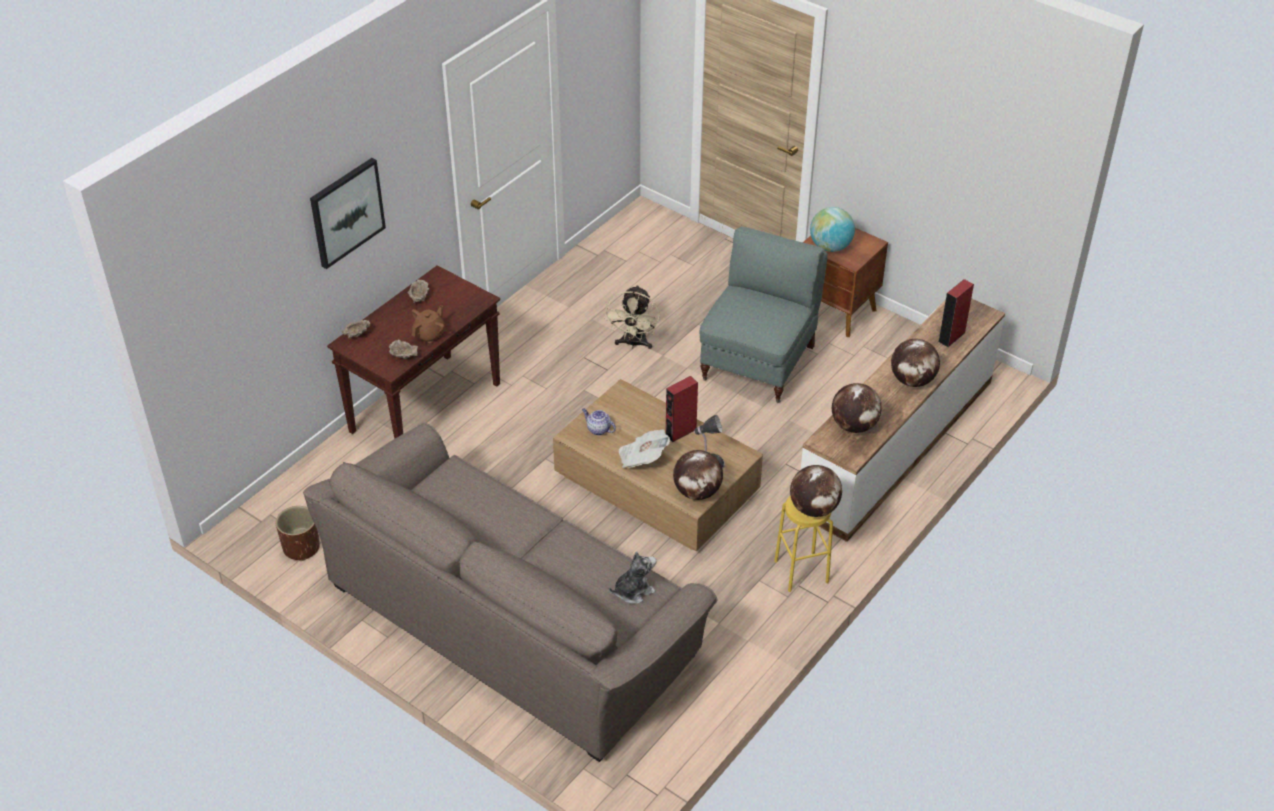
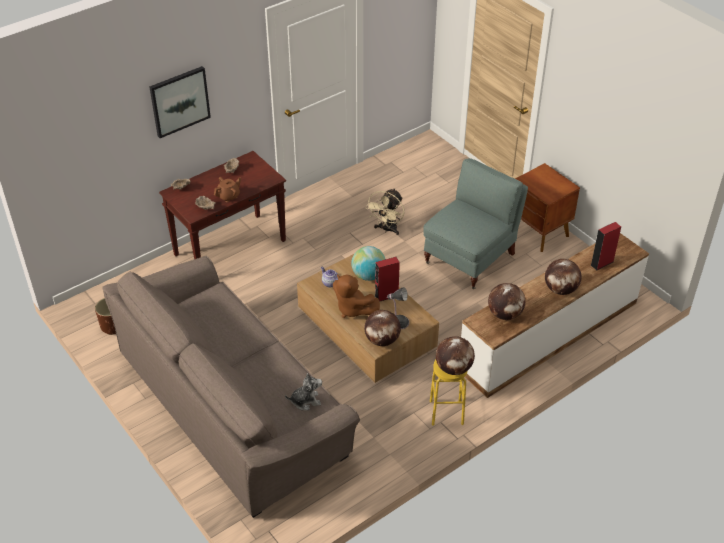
camera: 15 degrees right, 0 degrees up
newspaper [619,430,670,468] -> brown plush toy [333,274,380,318]
globe [810,207,855,252] -> globe moved to [351,246,385,281]

